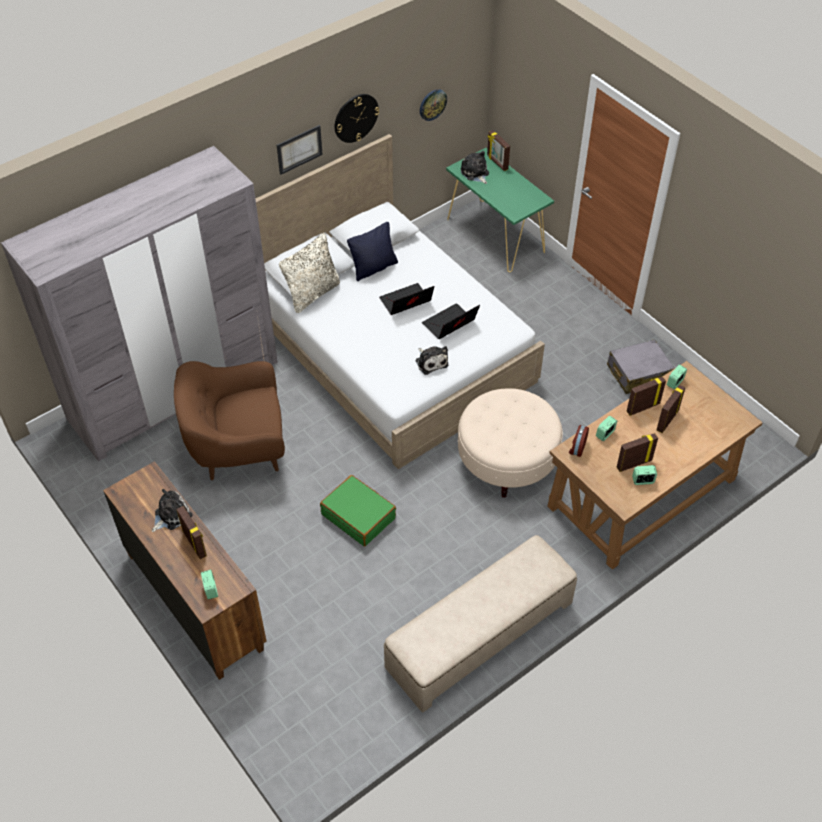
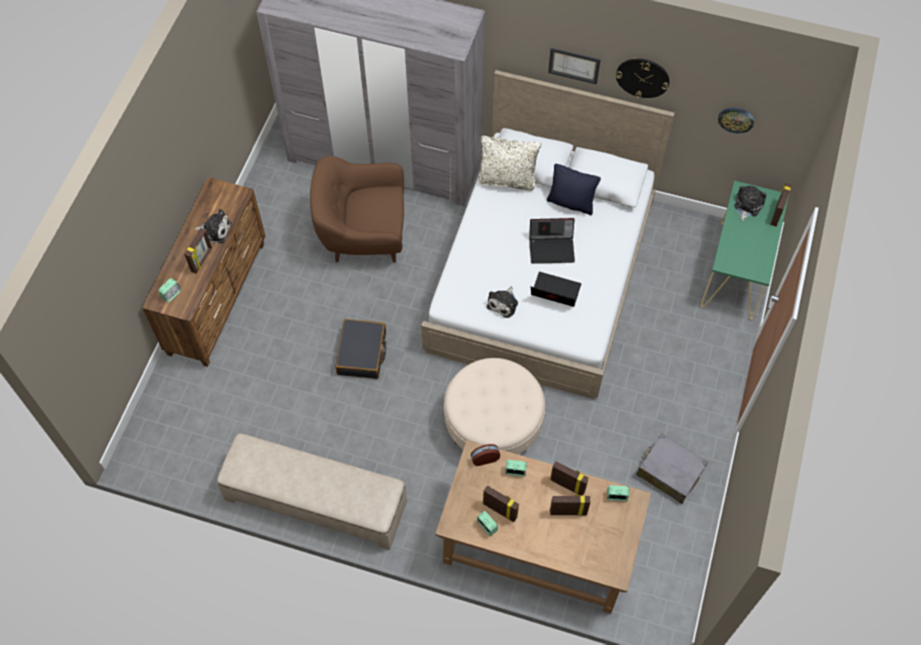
camera: 55 degrees right, 10 degrees up
brown armchair [174,361,285,480] -> brown armchair turned 45 degrees counterclockwise [310,156,404,263]
green suitcase [320,475,396,547] -> black suitcase [335,319,386,379]
laptop [379,283,434,315] -> laptop turned 150 degrees clockwise [529,218,575,264]

